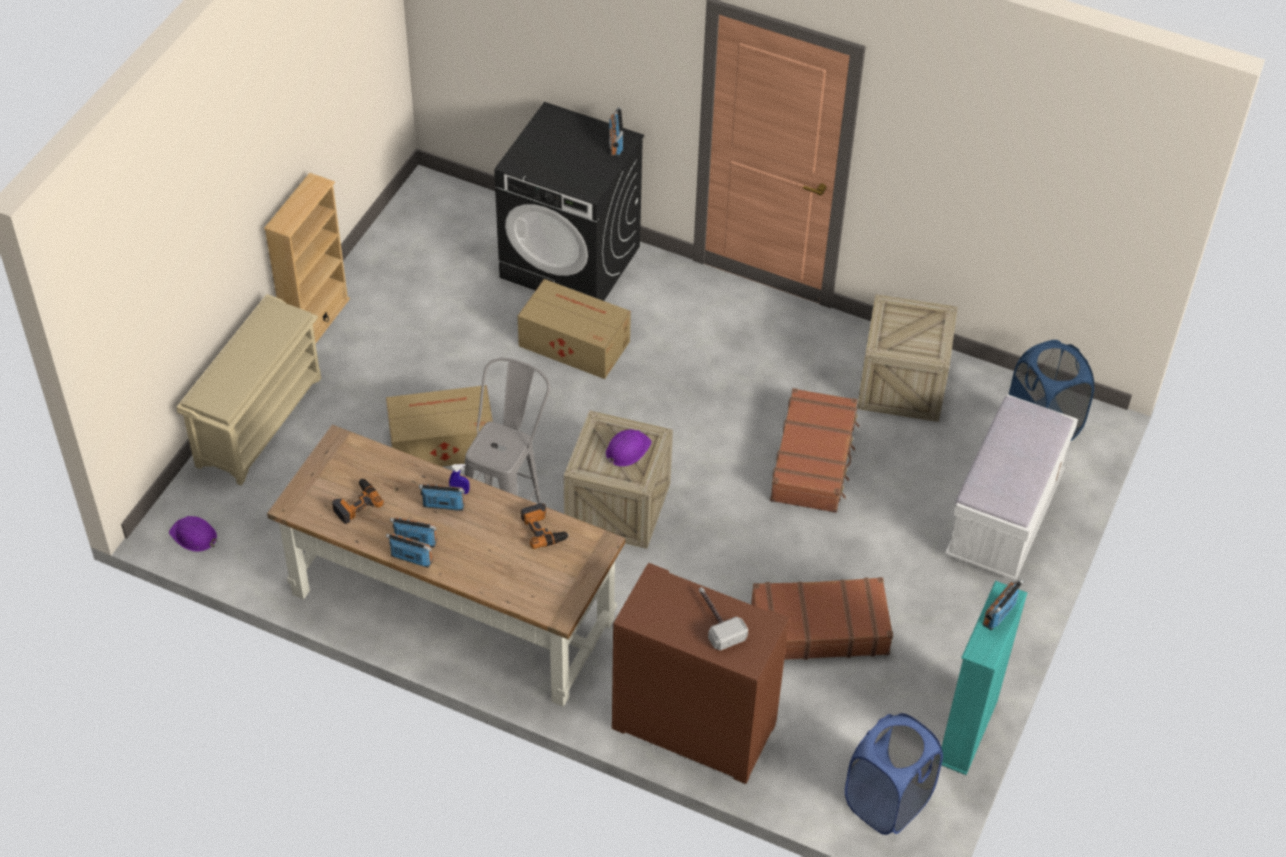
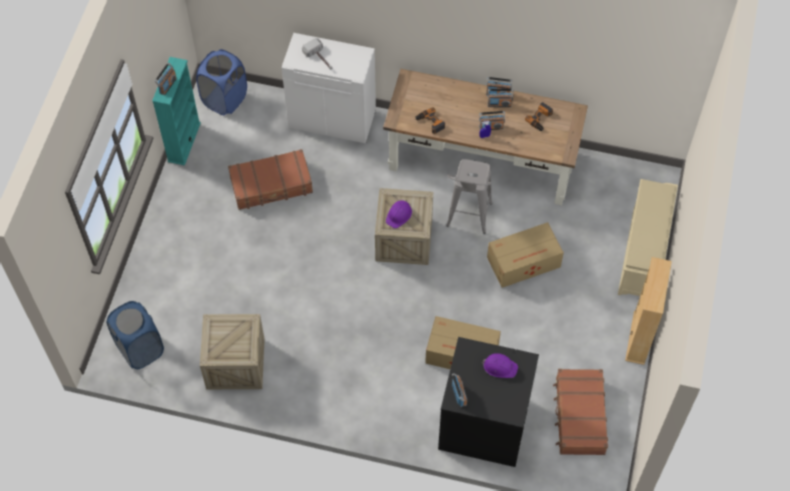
camera: 170 degrees right, 10 degrees up
purple hard hat [169,516,217,552] -> purple hard hat moved to [481,353,518,378]
brown cabinet [612,563,790,784] -> white cabinet [282,33,376,143]
brown suitcase [770,388,859,513] -> brown suitcase moved to [553,369,608,455]
white bench [945,394,1078,581] -> none

